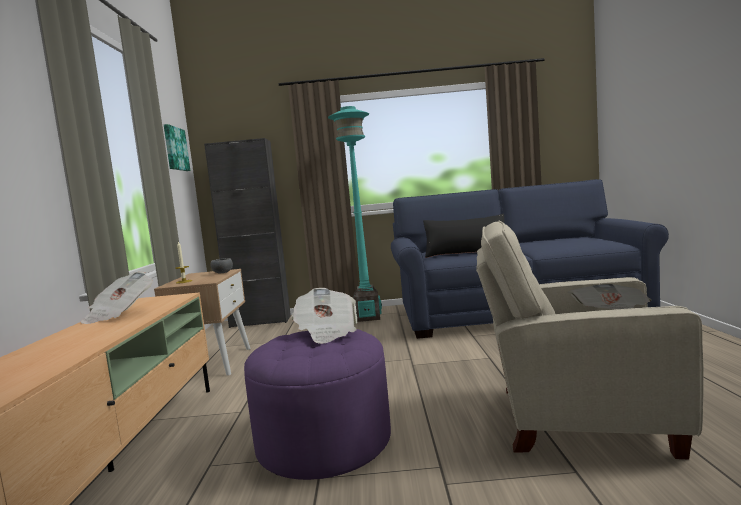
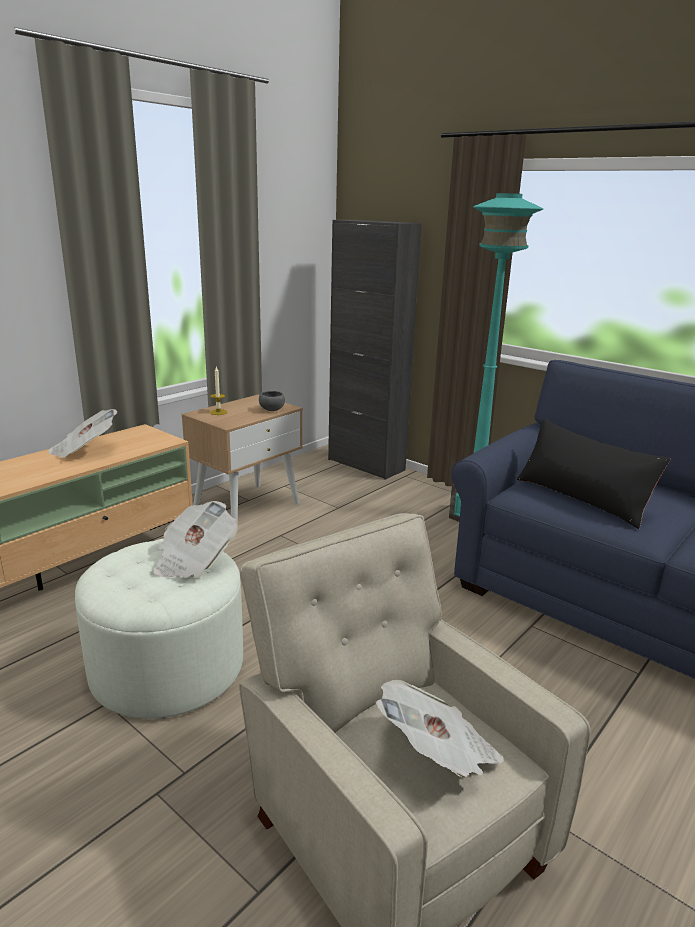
camera: 40 degrees right, 15 degrees up
picture [164,124,190,171] -> none
purple ottoman [244,329,391,480] -> white ottoman [75,539,243,719]

